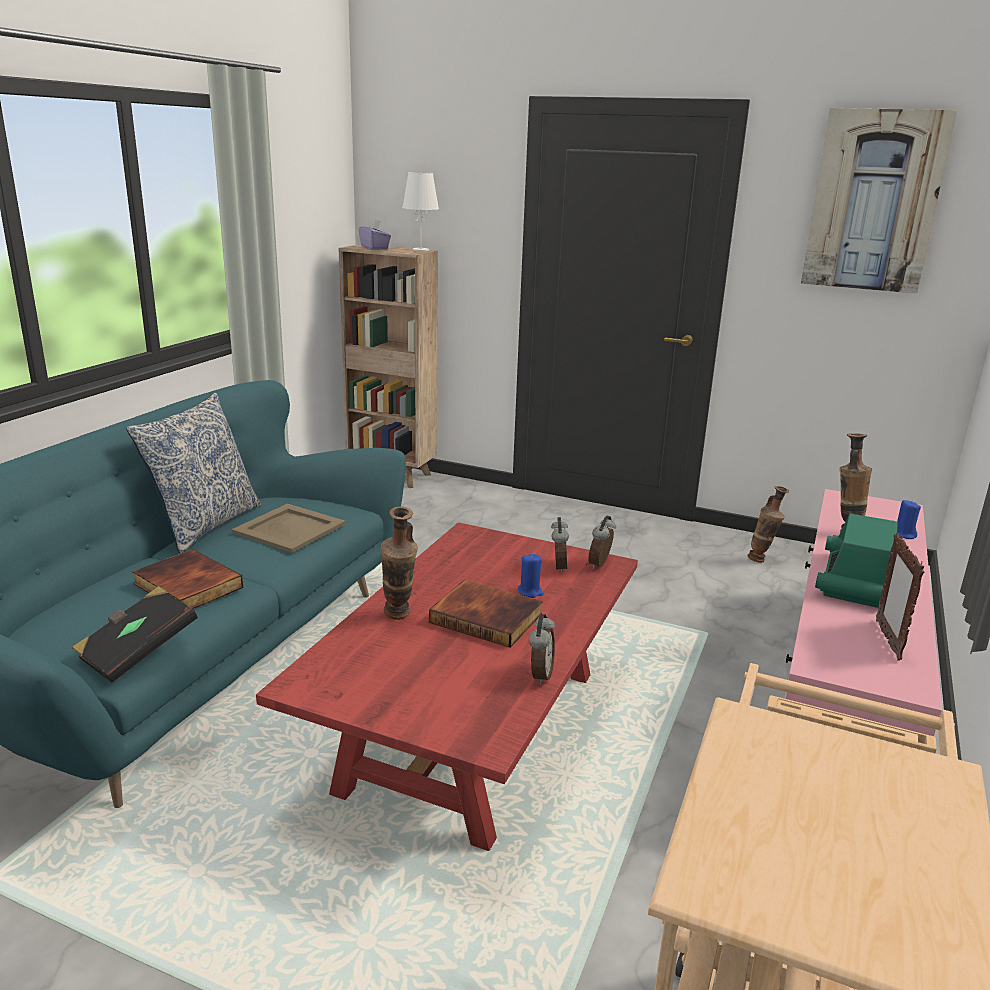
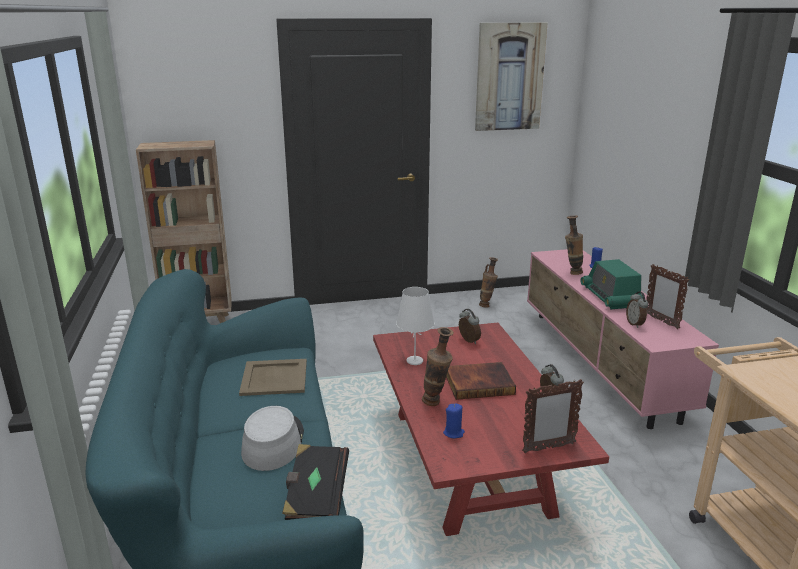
camera: 35 degrees left, 0 degrees up
pillow [126,392,262,553] -> none
book [132,549,243,609] -> grey hat [241,406,304,471]
purple tissue box [358,220,391,250] -> none
white table lamp [402,172,439,251] -> white table lamp moved to [396,287,434,365]
blue candle [518,554,544,598] -> blue candle moved to [443,404,465,438]
alarm clock [588,515,616,569] -> alarm clock moved to [626,292,649,328]
none -> picture frame [522,379,584,453]

